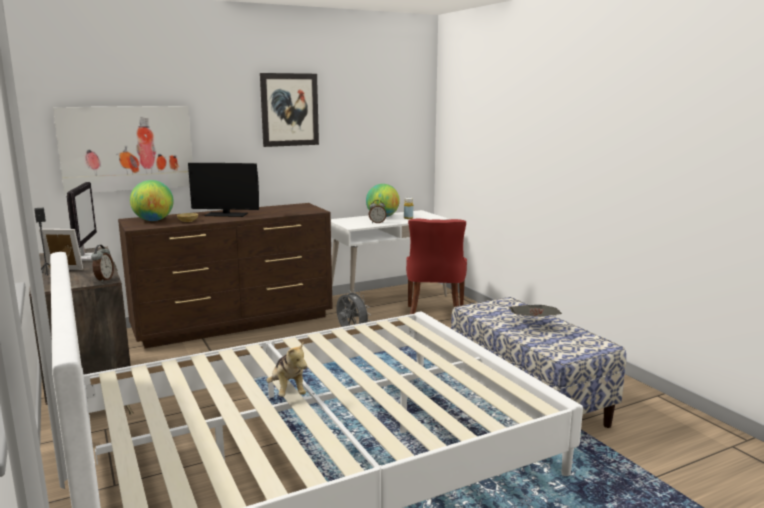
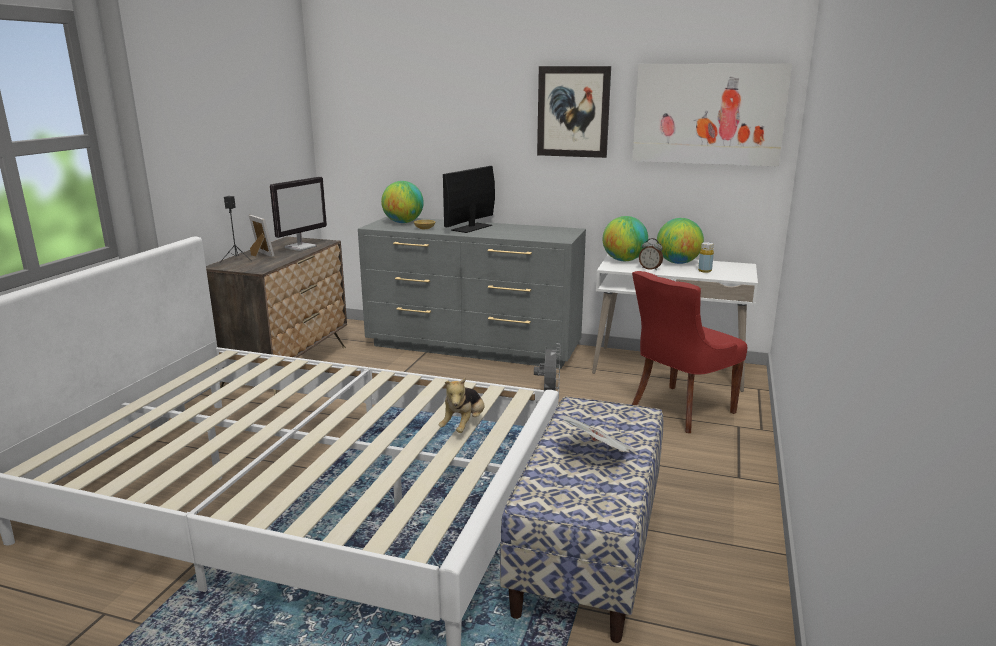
camera: 45 degrees right, 5 degrees up
picture [53,106,193,194] -> picture moved to [632,63,792,167]
alarm clock [91,245,114,283] -> none
brown dresser [118,203,333,348] -> grey dresser [358,217,586,369]
monitor [188,163,259,217] -> monitor turned 75 degrees clockwise [443,166,495,233]
plush toy [266,341,307,397] -> plush toy moved to [438,377,485,433]
none -> globe [603,216,648,261]

